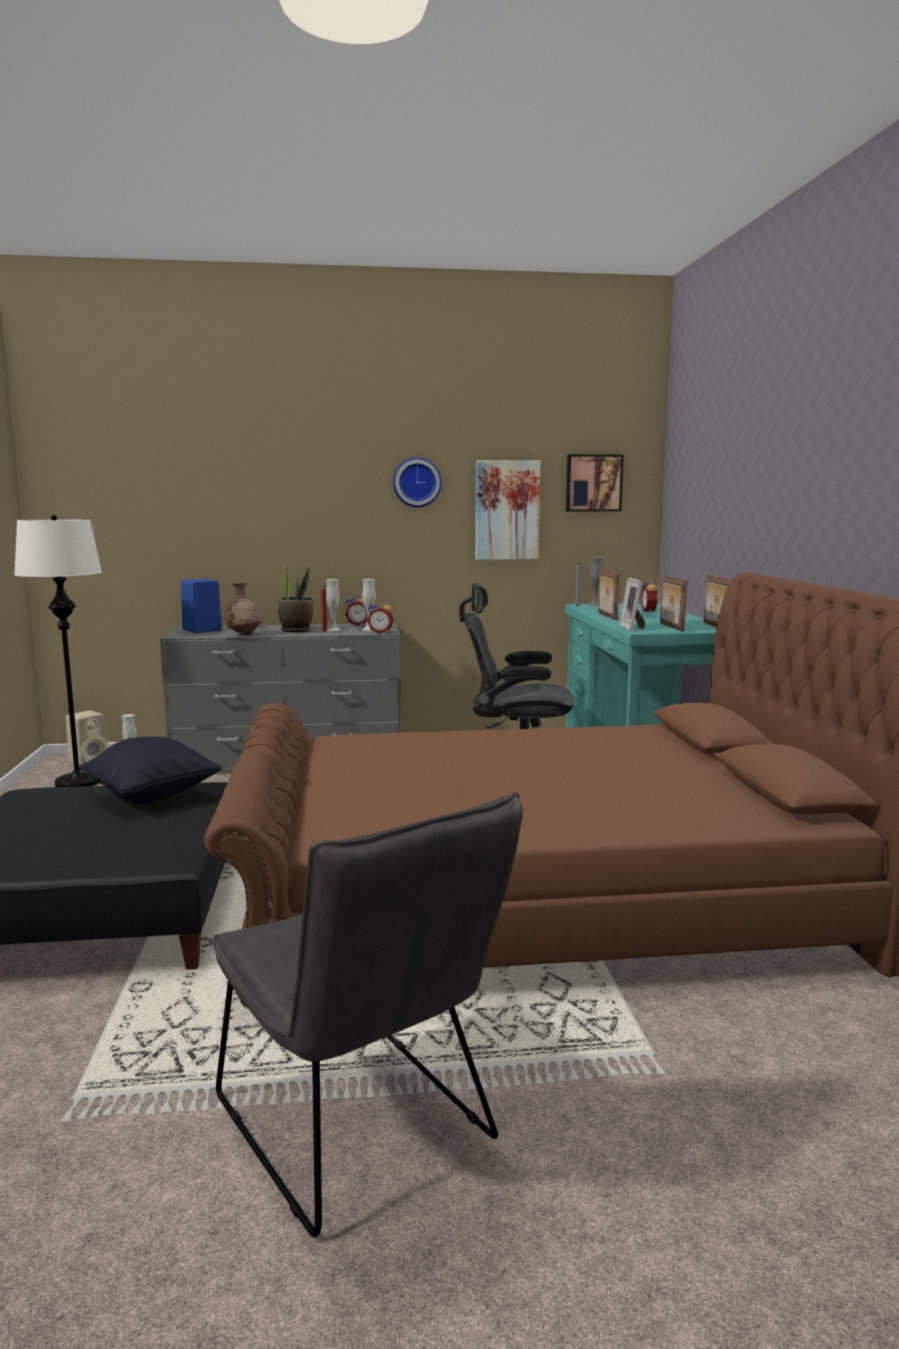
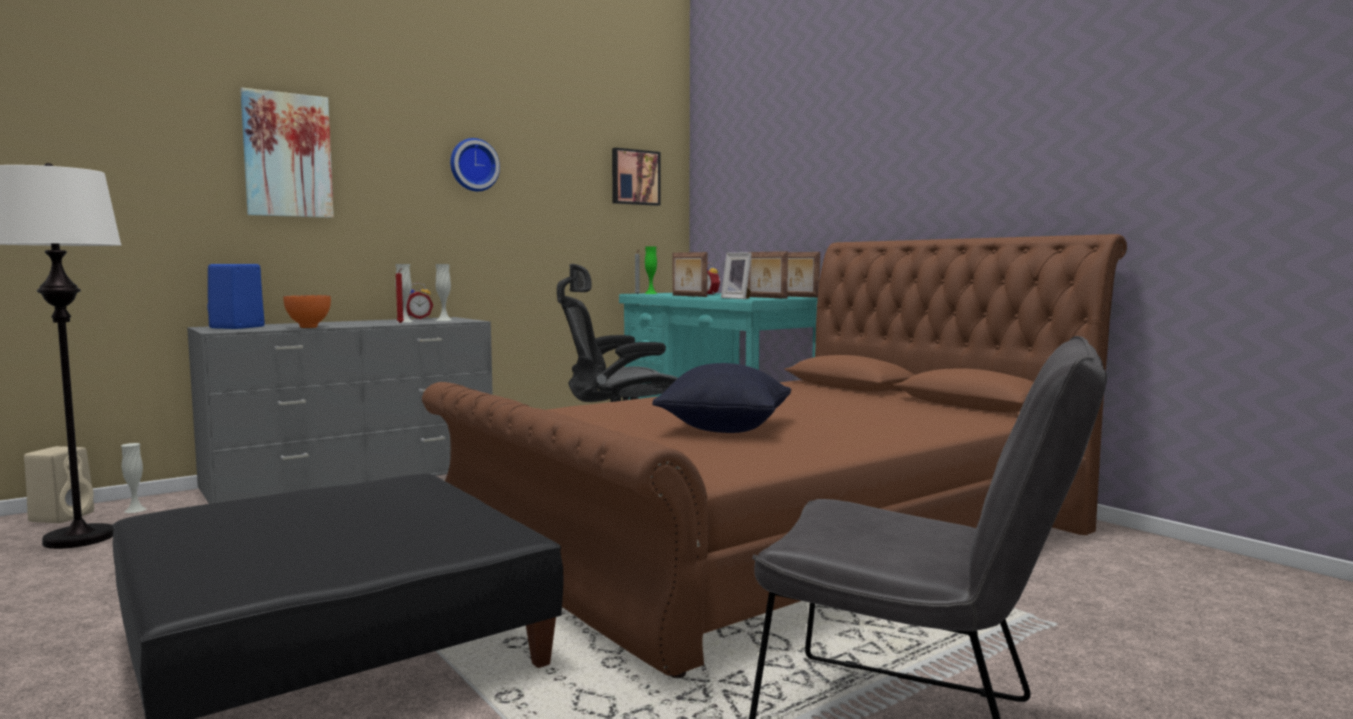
camera: 30 degrees left, 5 degrees down
black pillow [79,736,222,804] -> black pillow moved to [652,363,791,433]
brown vase [225,583,262,635] -> orange bowl [283,295,331,328]
potted plant [278,563,314,632] -> none
alarm clock [367,599,394,633] -> none
picture [475,460,540,560] -> picture moved to [240,88,334,218]
grey vase [589,557,603,607] -> green vase [645,247,657,294]

